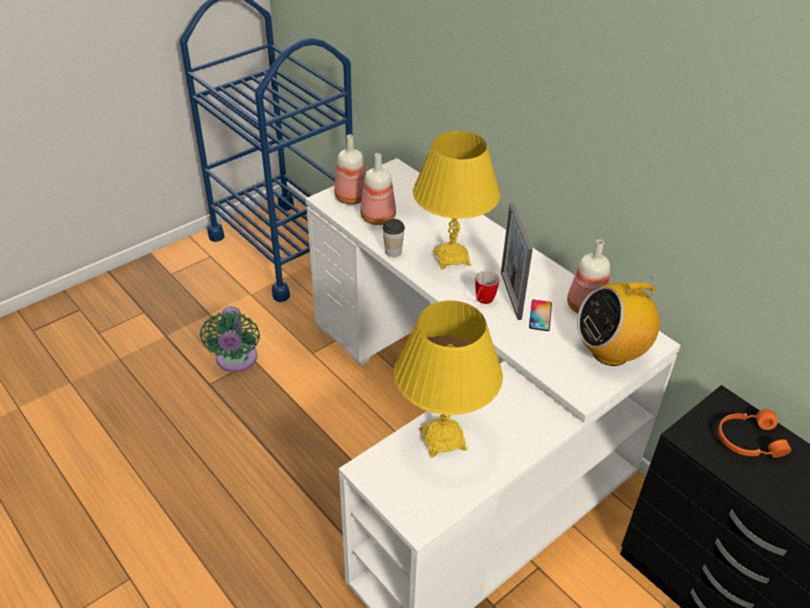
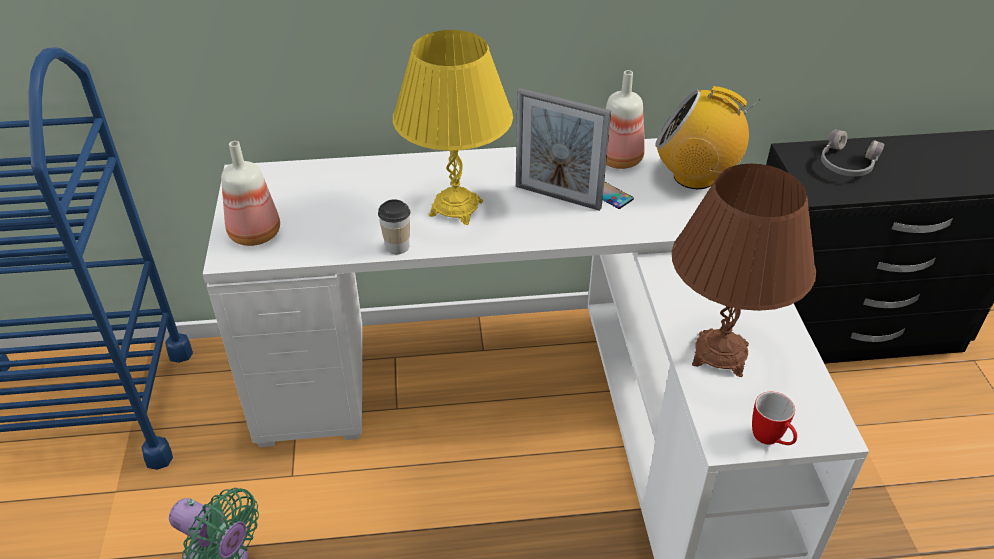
camera: 55 degrees left, 0 degrees up
bottle [360,153,396,225] -> none
yellow table lamp [394,300,503,458] -> brown table lamp [672,164,816,377]
mug [475,271,499,304] -> mug moved to [752,392,797,445]
radio [577,278,660,366] -> radio turned 90 degrees clockwise [655,86,761,189]
orange headphones [718,409,792,458] -> grey headphones [821,129,884,176]

